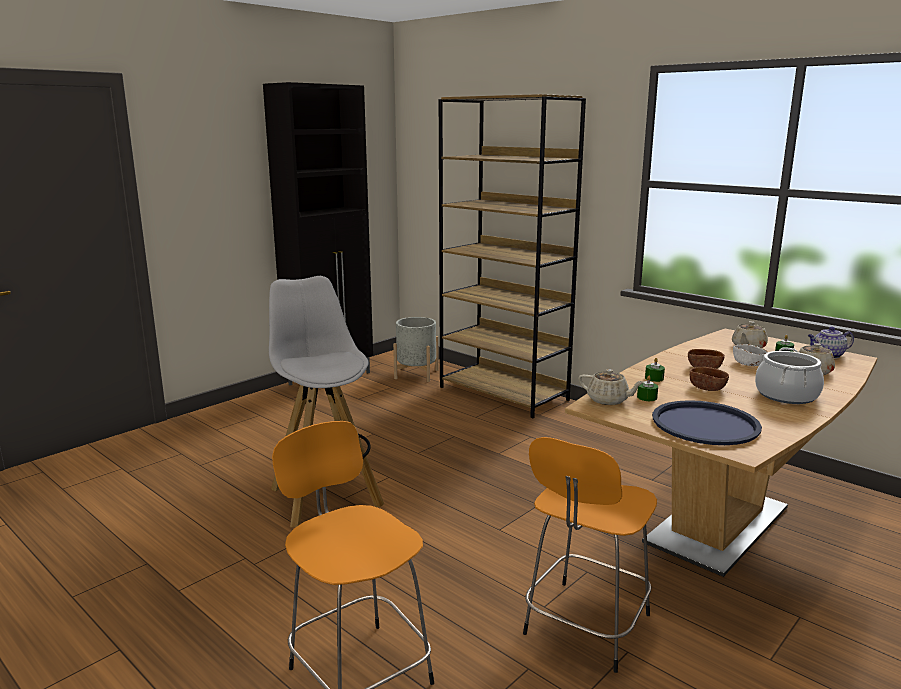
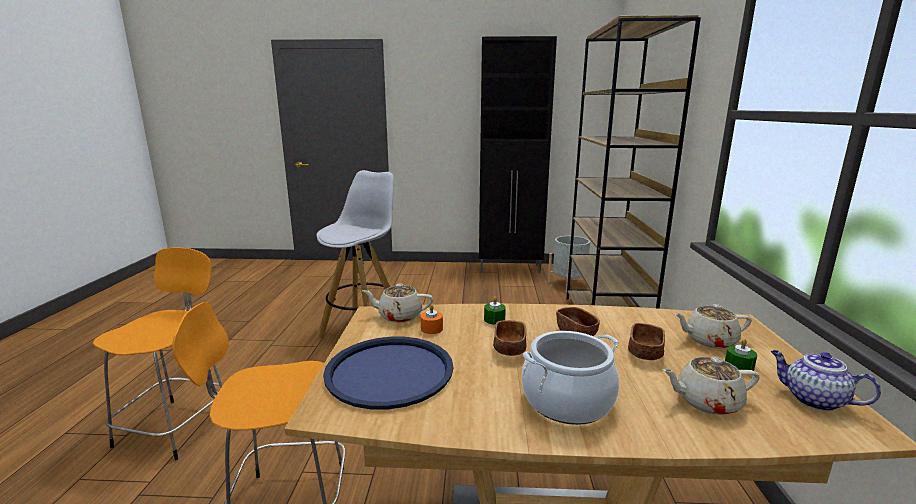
camera: 50 degrees right, 0 degrees up
beige teapot [578,369,644,405] -> beige teapot turned 105 degrees clockwise [362,284,433,323]
green candle [637,376,658,401] -> orange candle [421,304,443,334]
white bowl [733,344,768,366] -> brown bowl [628,323,665,360]

